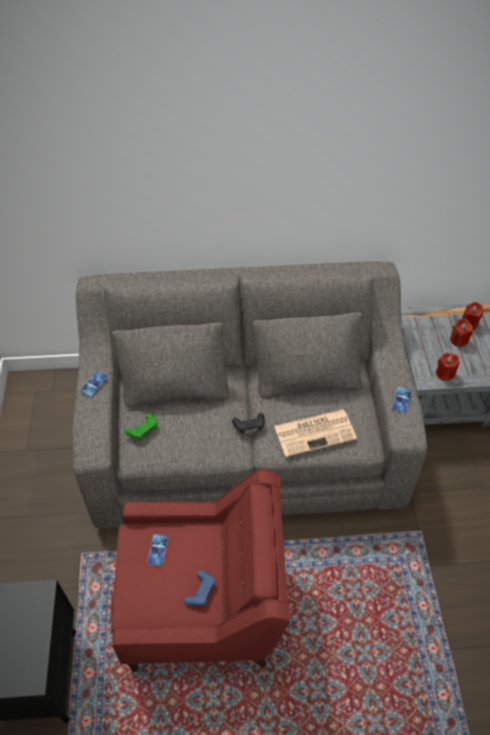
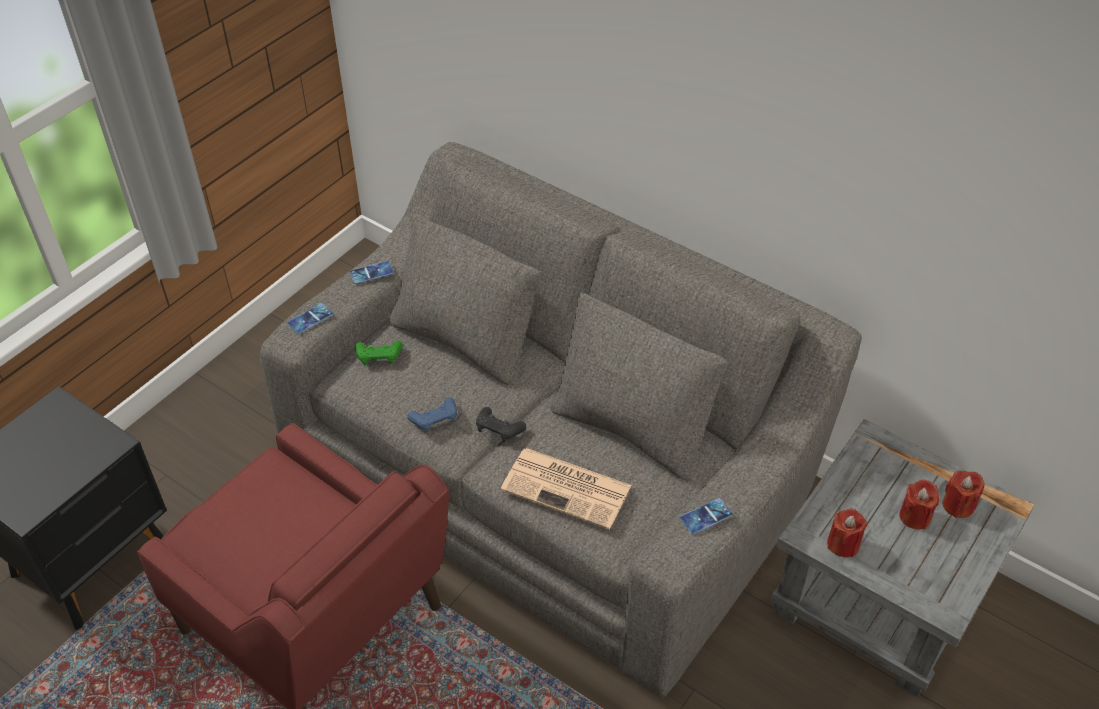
camera: 40 degrees right, 5 degrees down
phone [147,534,168,566] -> phone moved to [287,303,333,334]
blue game controller [184,570,216,606] -> blue game controller moved to [407,397,457,432]

